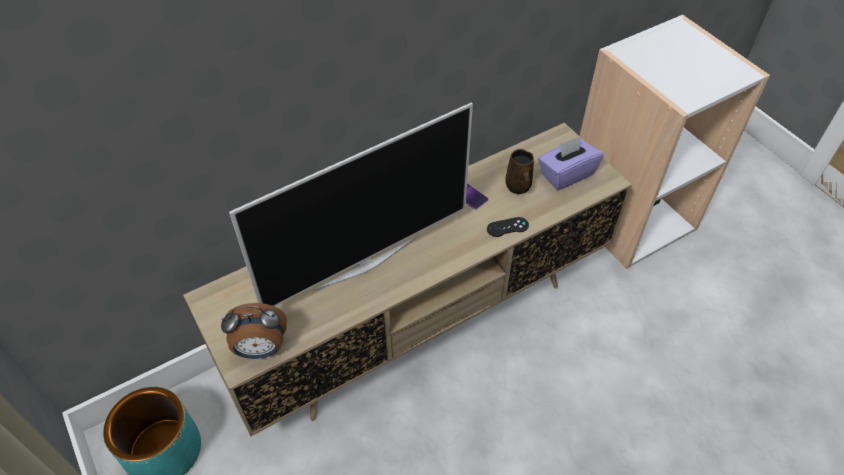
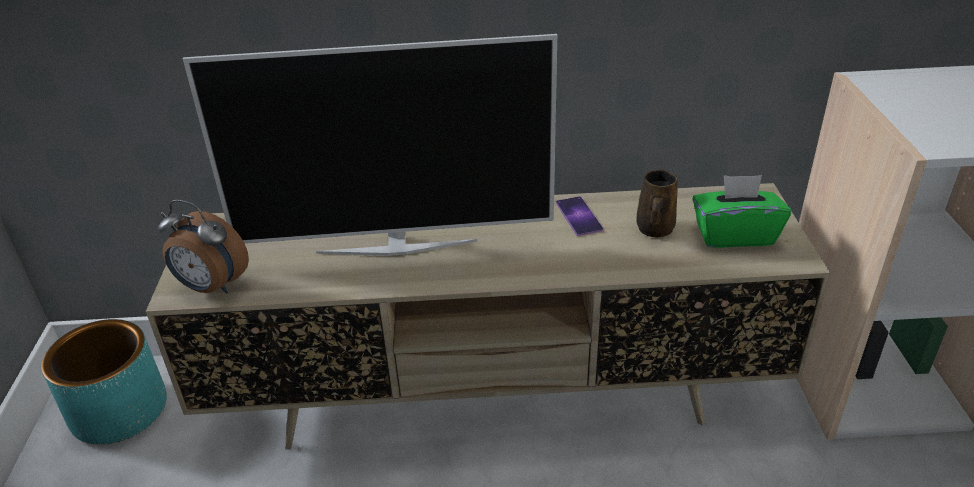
camera: 30 degrees right, 15 degrees down
black game controller [487,217,529,237] -> none
purple tissue box [538,136,604,190] -> green tissue box [692,175,791,248]

